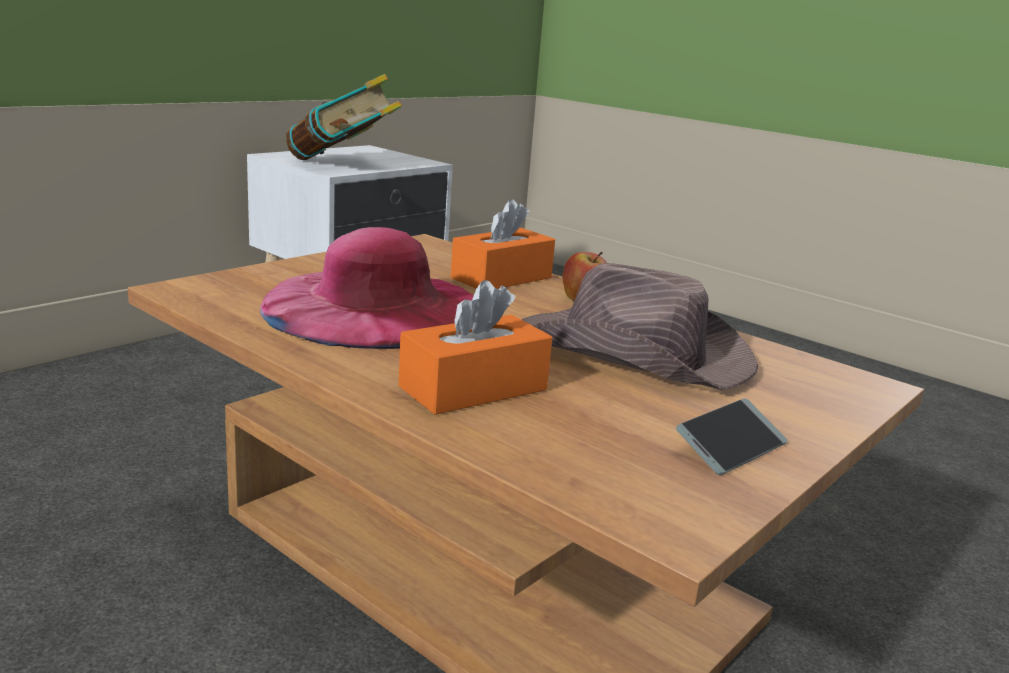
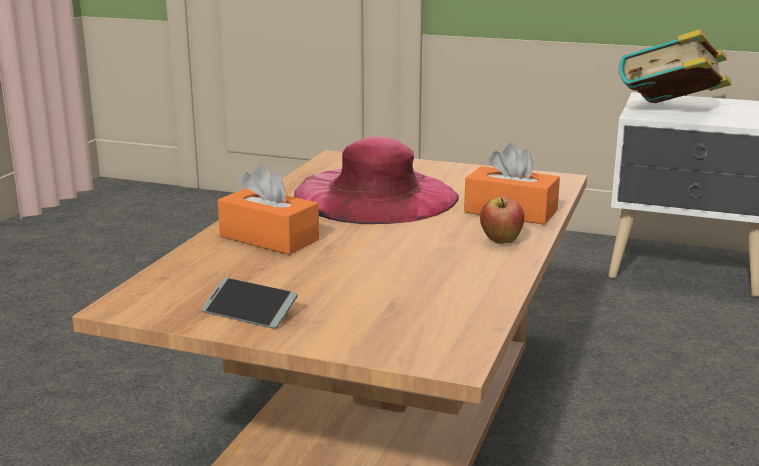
camera: 70 degrees right, 0 degrees up
brown hat [521,263,758,391] -> none

